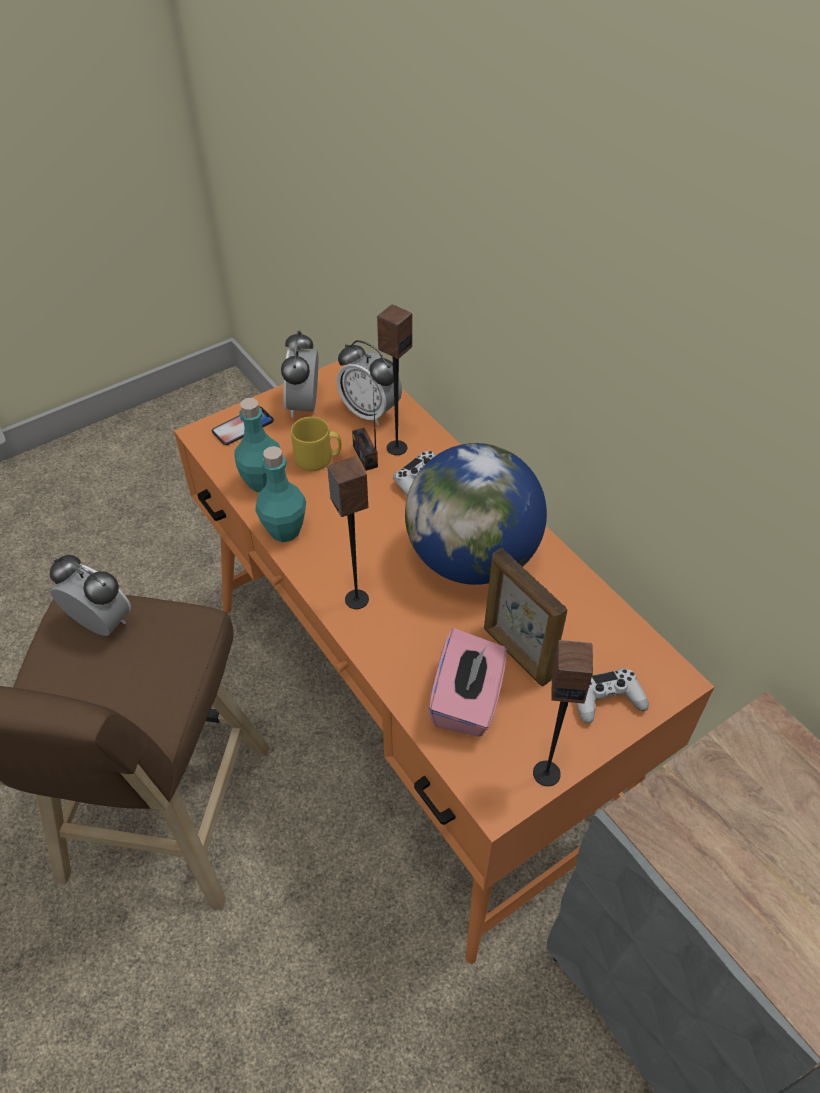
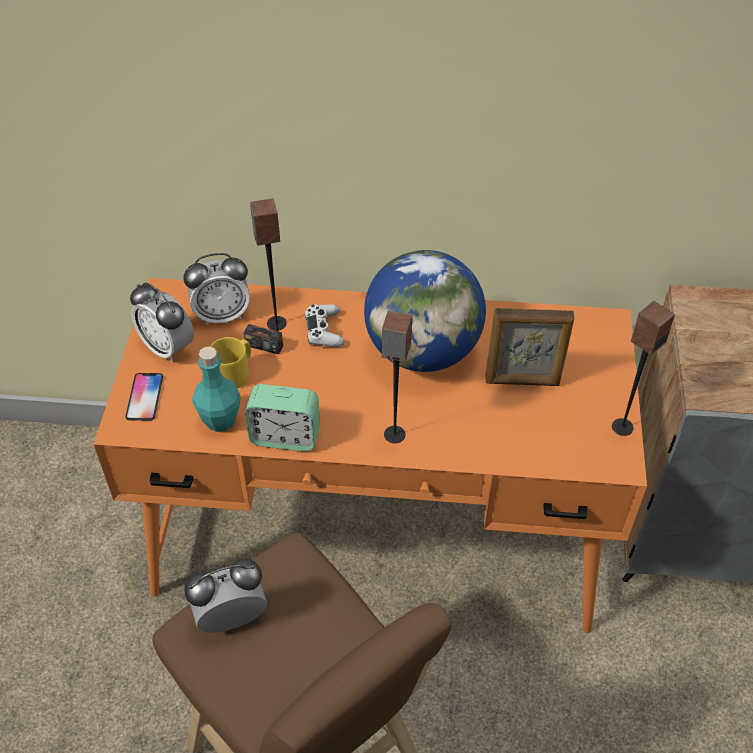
camera: 50 degrees left, 0 degrees up
turquoise bottle [255,446,306,542] -> alarm clock [245,384,320,452]
pink tissue box [428,628,507,737] -> none
white game controller [577,668,649,724] -> none

